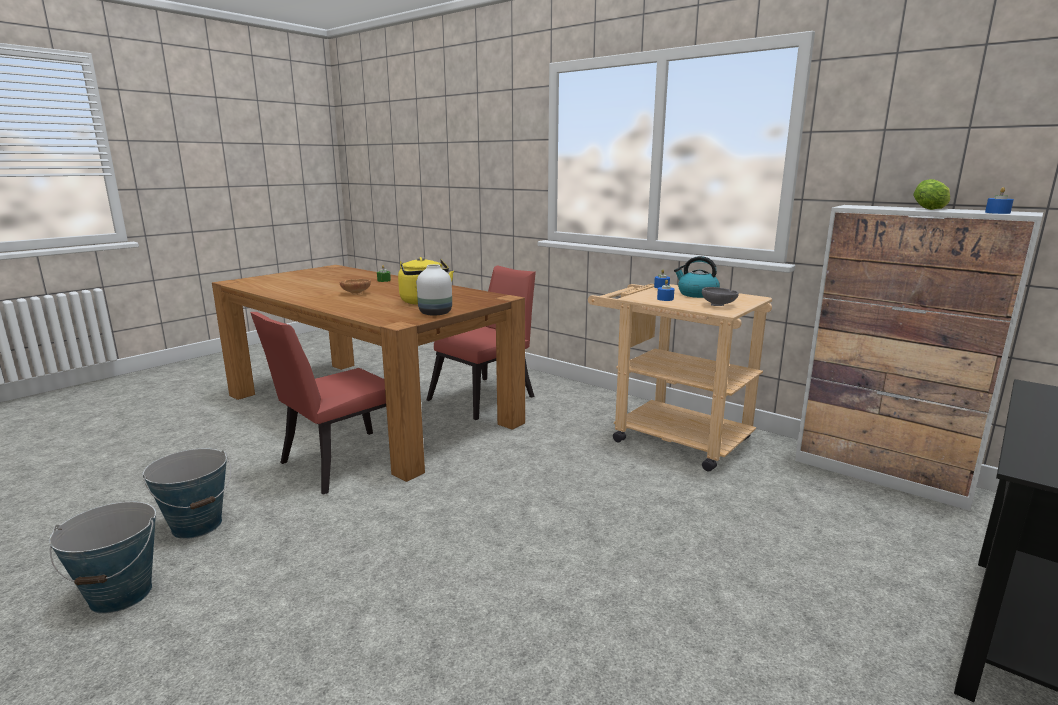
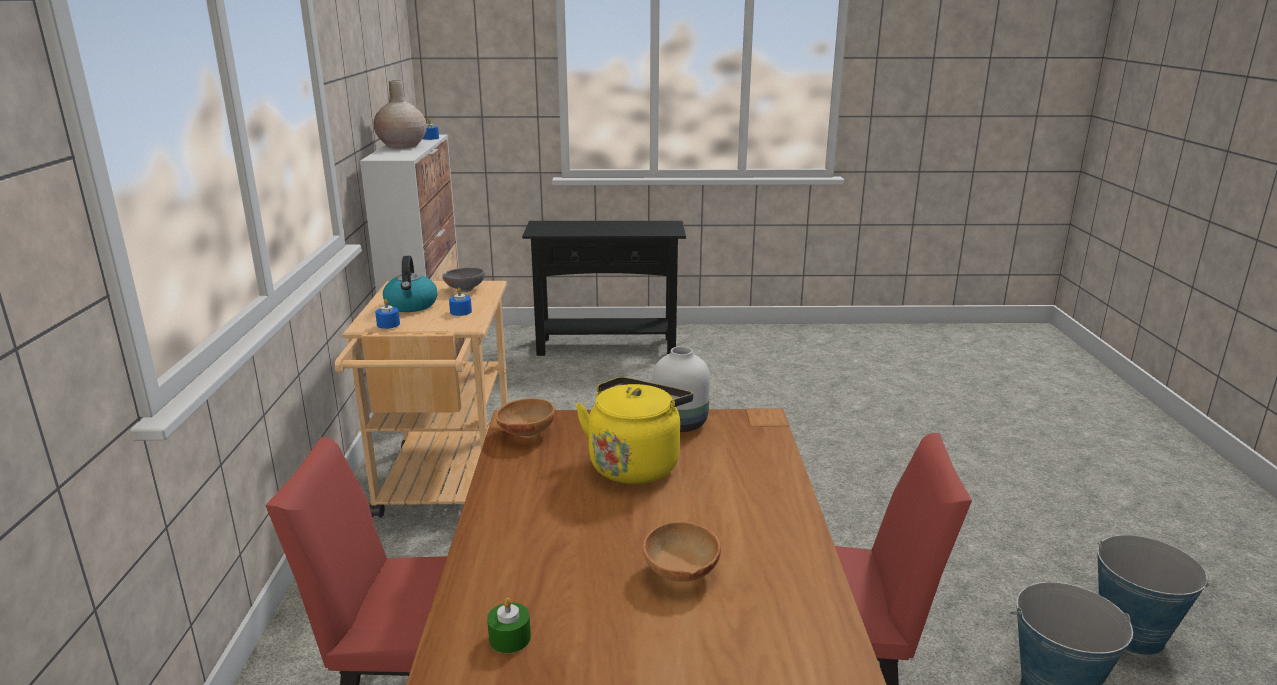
camera: 130 degrees left, 5 degrees up
lettuce [913,179,950,210] -> beige vase [373,80,427,148]
none -> brown bowl [495,398,555,438]

